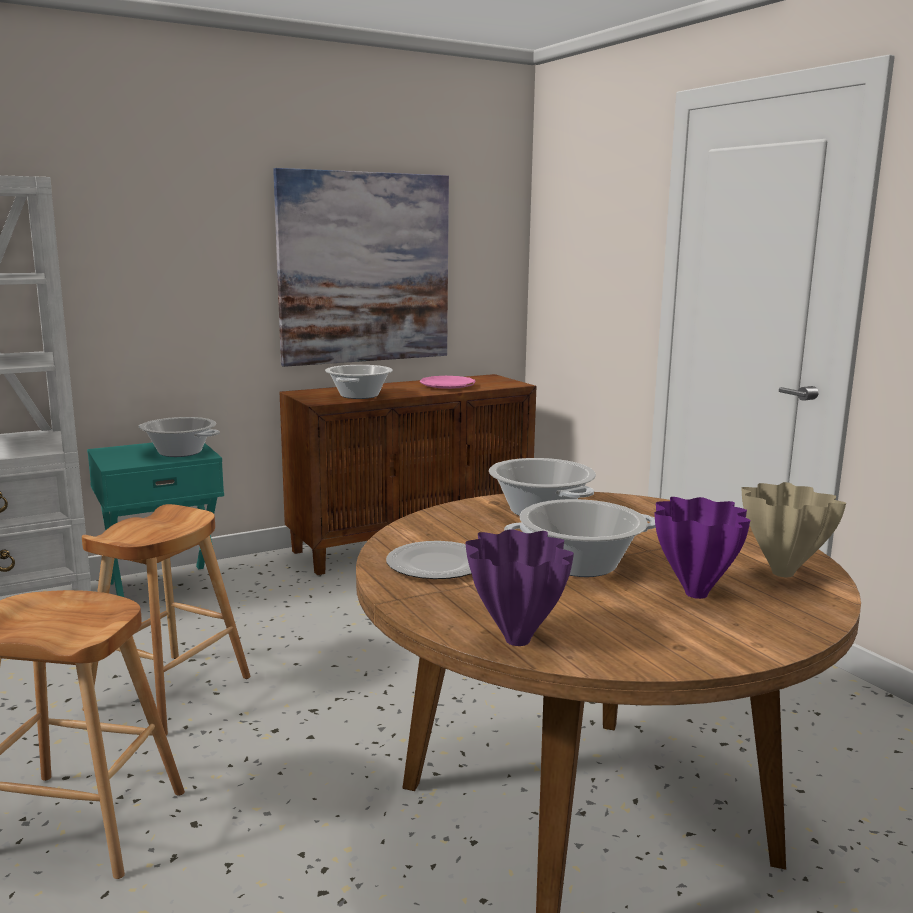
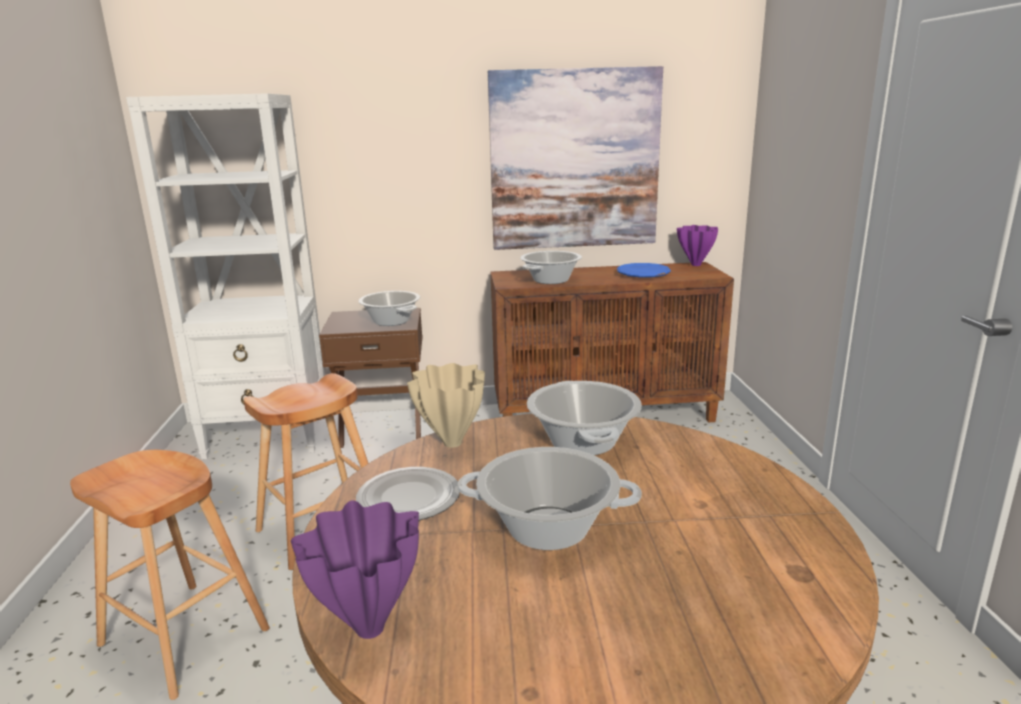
camera: 25 degrees right, 5 degrees up
turquoise nightstand [87,443,224,597] -> brown nightstand [319,308,423,448]
pink plate [419,376,476,389] -> blue plate [617,263,671,278]
purple vase [654,497,750,599] -> purple vase moved to [677,225,718,266]
beige vase [741,482,846,577] -> beige vase moved to [407,363,485,448]

